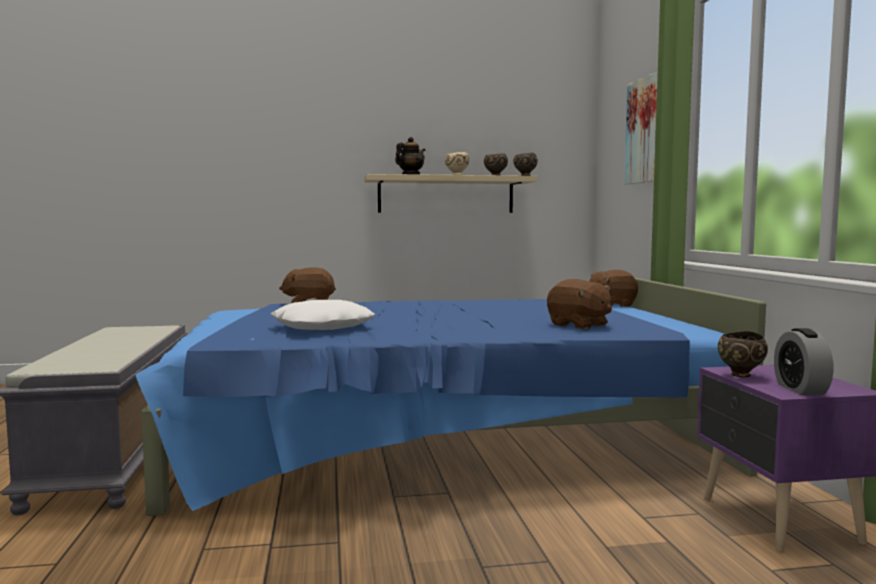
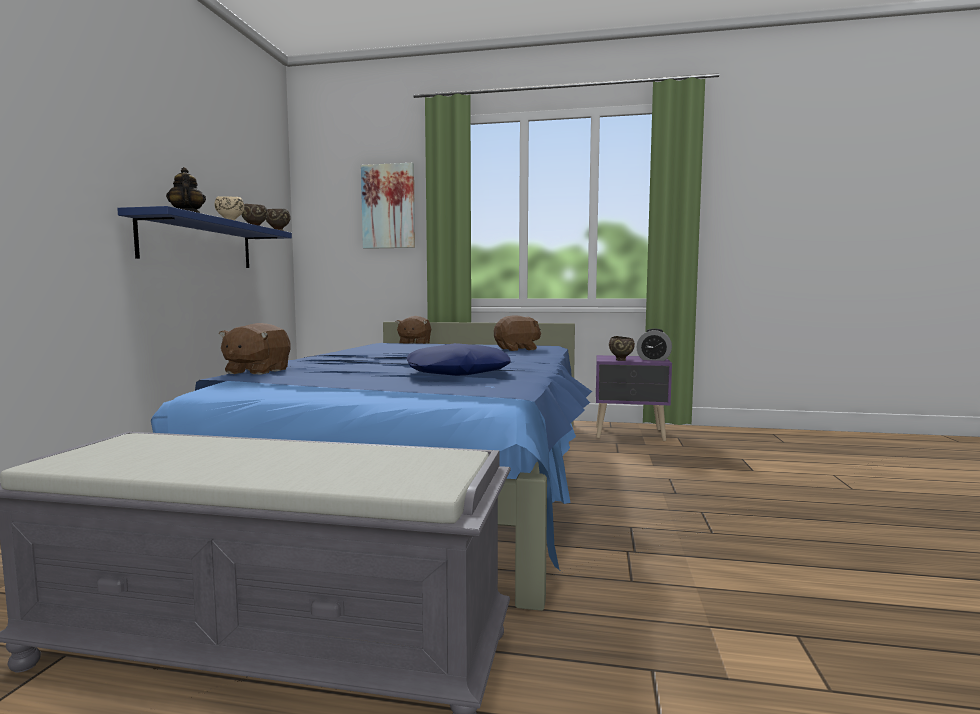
camera: 70 degrees left, 0 degrees up
white pillow [270,300,374,330] -> blue pillow [407,343,510,376]
beige shelf [364,174,537,213] -> blue shelf [117,206,292,268]

